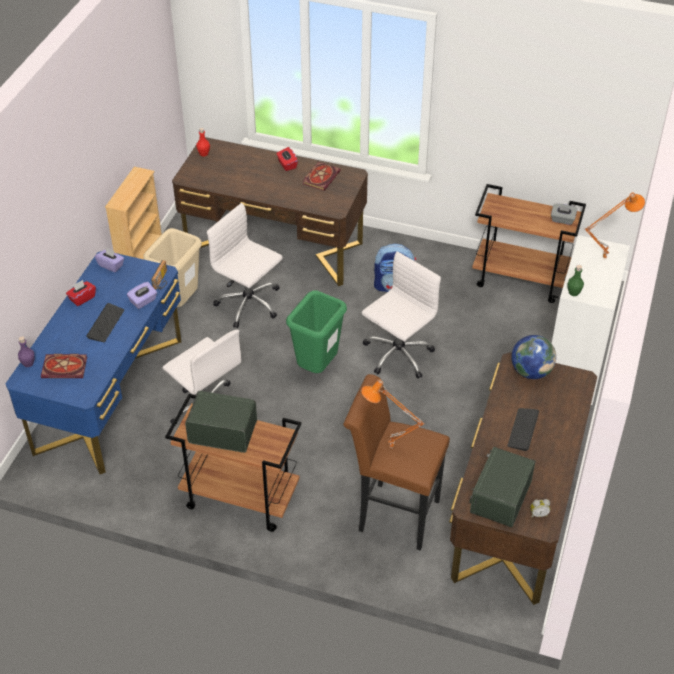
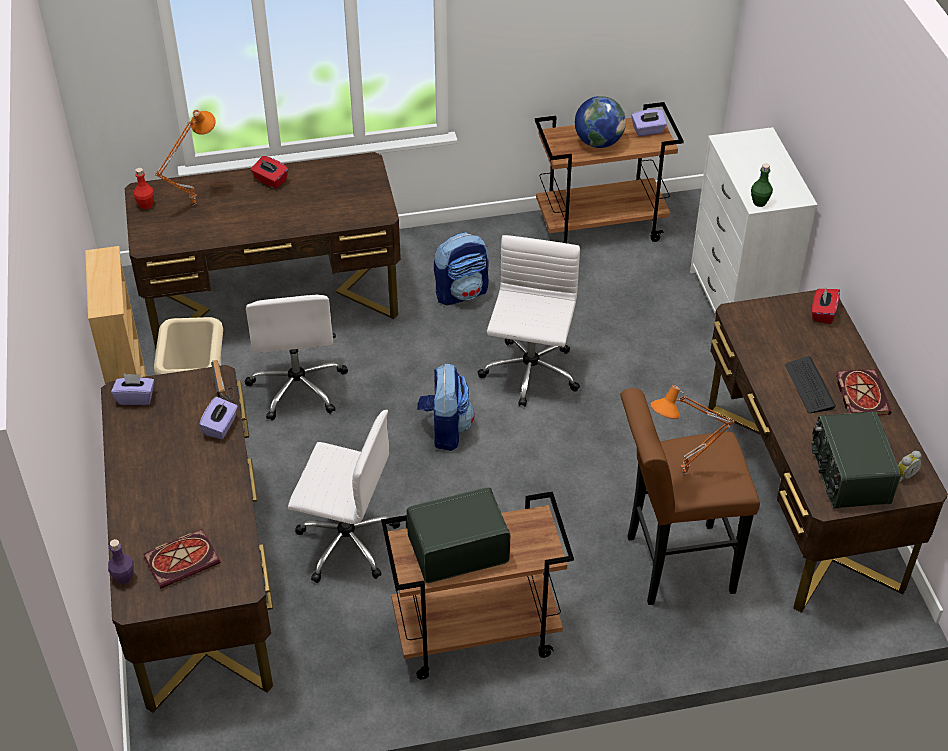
camera: 30 degrees left, 0 degrees up
blue desk [5,251,181,474] -> brown desk [101,365,273,713]
red tissue box [66,280,96,306] -> red tissue box moved to [812,287,840,324]
keyboard [86,303,124,342] -> none
white office chair [207,203,283,328] -> white office chair turned 105 degrees counterclockwise [245,295,348,421]
green trash can [286,290,347,373] -> backpack [417,363,475,451]
book [303,162,341,191] -> book moved to [836,369,892,415]
globe [511,335,556,379] -> globe moved to [575,96,626,148]
grey tissue box [551,203,577,225] -> purple tissue box [631,109,667,136]
orange table lamp [584,192,645,259] -> orange table lamp moved to [155,110,216,206]

